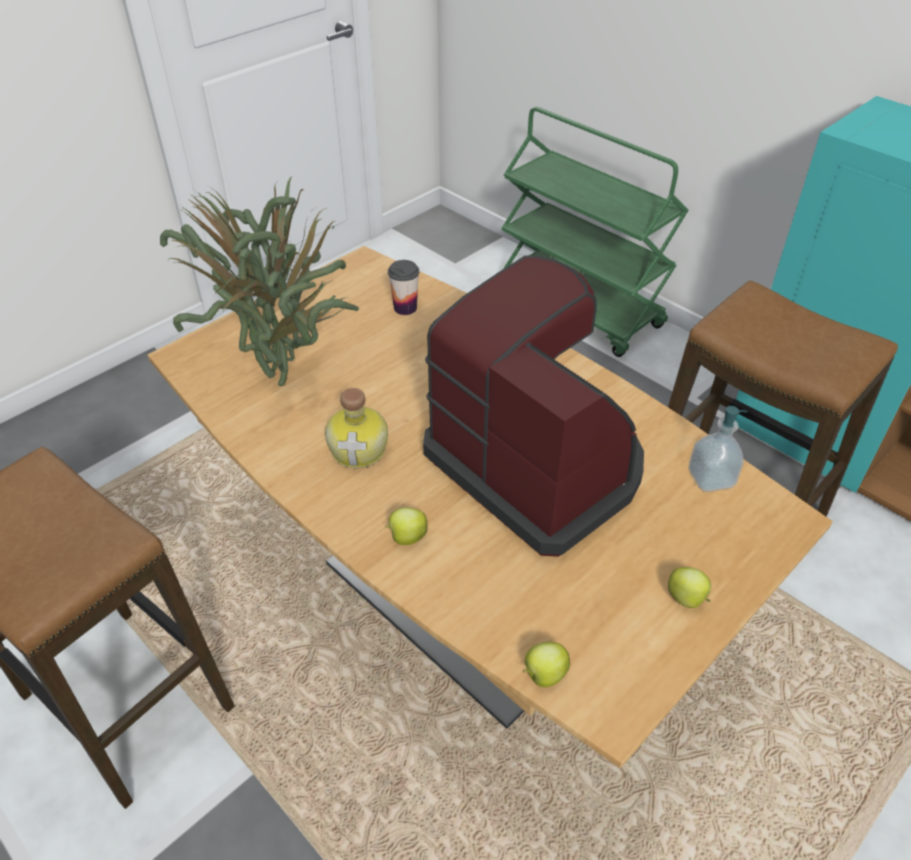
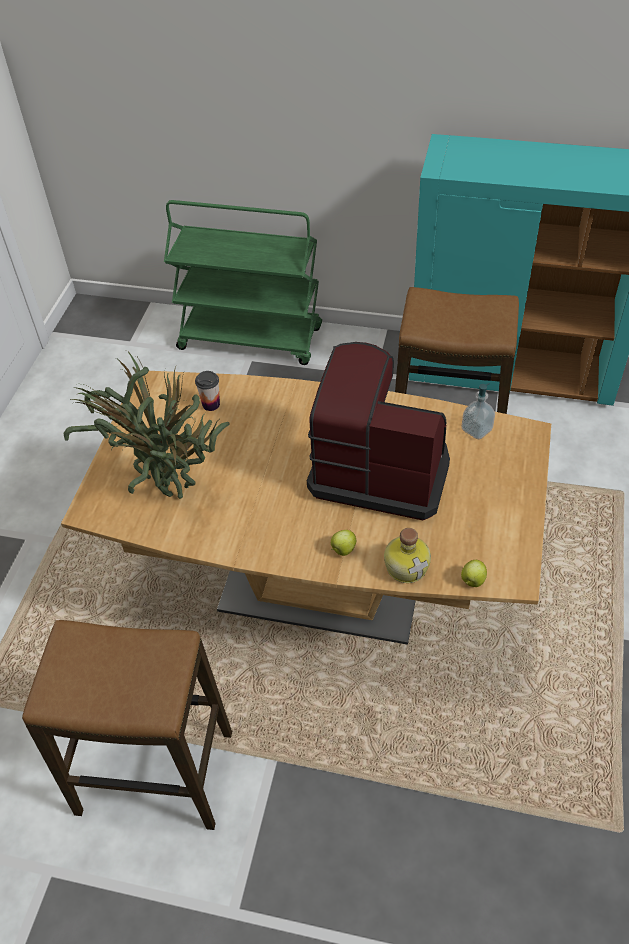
camera: 30 degrees left, 5 degrees up
bottle [325,388,388,468] -> bottle moved to [384,528,431,583]
apple [668,567,711,608] -> none

